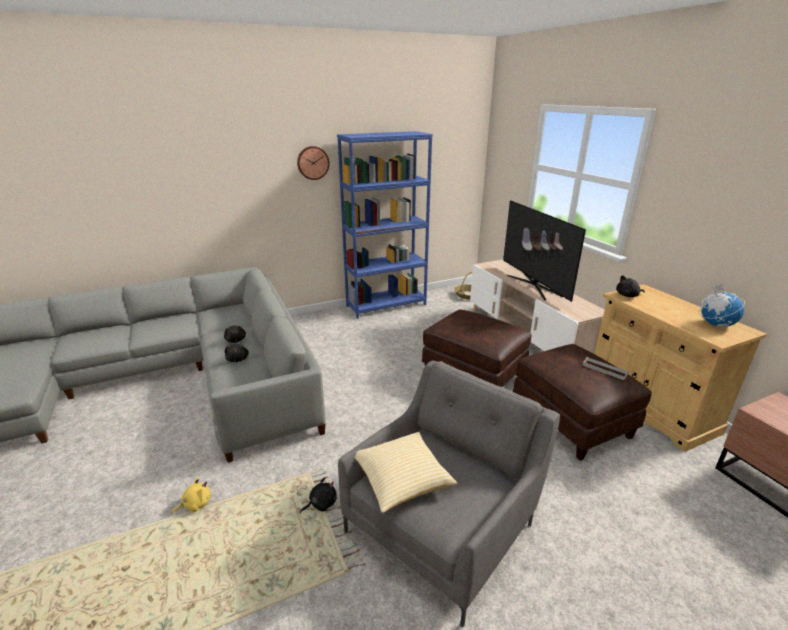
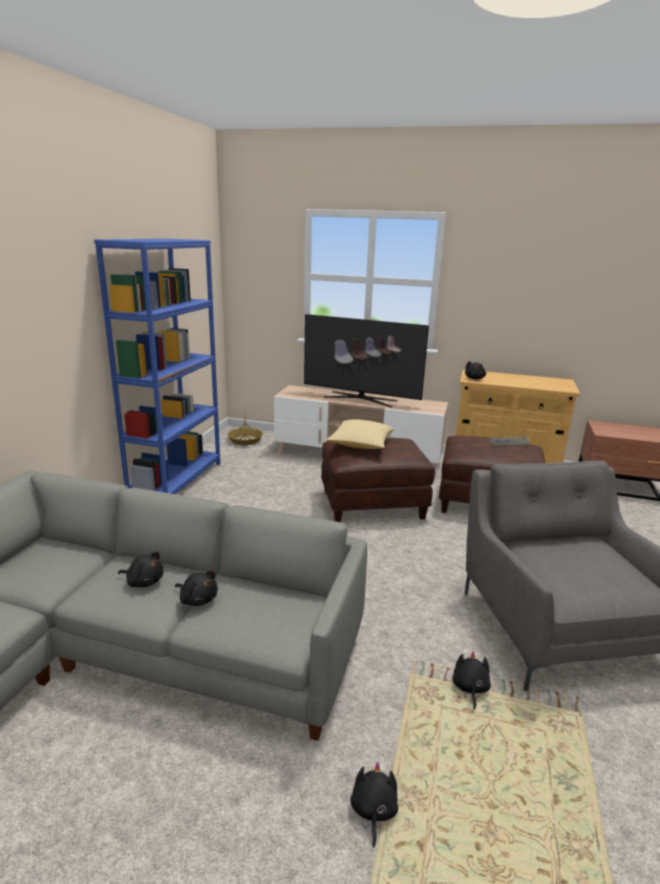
camera: 50 degrees left, 5 degrees down
yellow plush toy [171,478,211,514] -> black plush toy [351,762,398,848]
wall clock [297,146,329,180] -> none
pillow [355,432,458,513] -> pillow moved to [327,419,394,449]
globe [698,284,745,328] -> none

